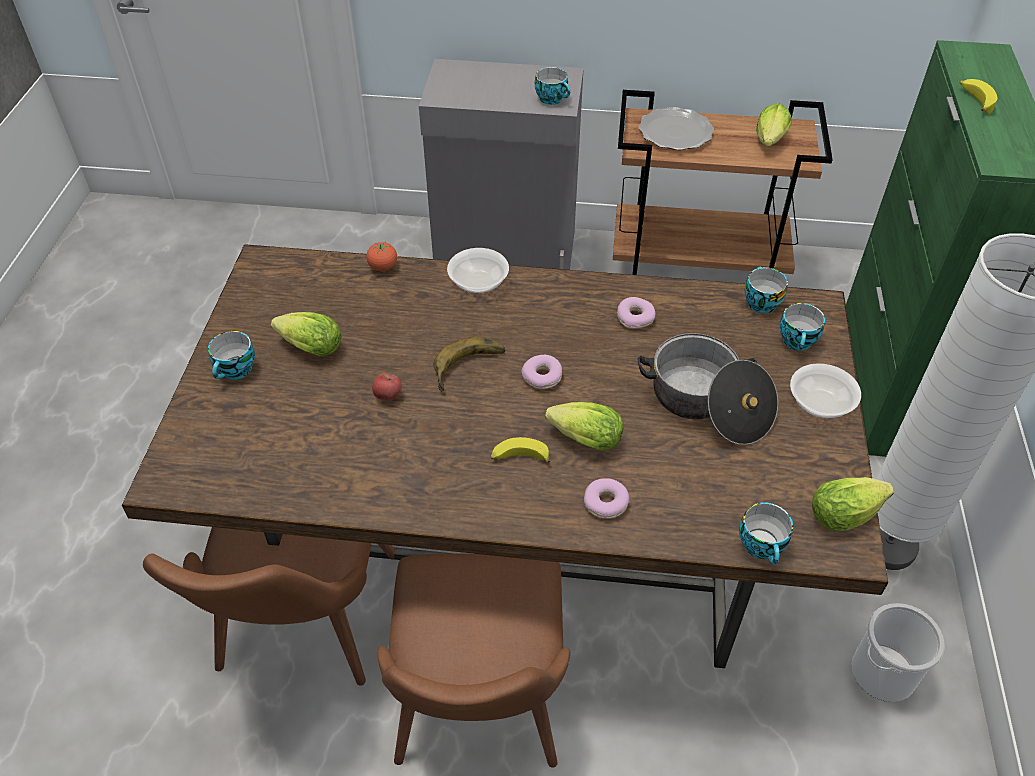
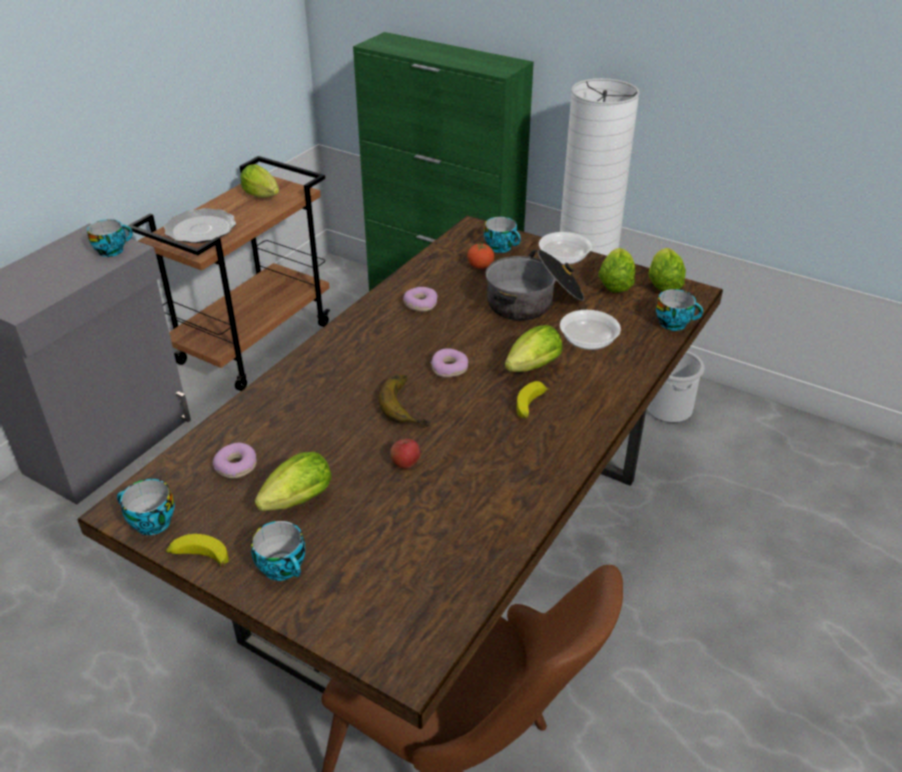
camera: 65 degrees left, 10 degrees down
tomato [366,242,397,271] -> tomato moved to [467,243,494,269]
brown chair [377,553,570,767] -> none
bowl [447,248,509,293] -> bowl moved to [560,310,621,350]
donut [584,478,630,519] -> donut moved to [213,443,257,478]
cup [745,267,788,313] -> cup moved to [117,479,175,535]
banana [960,79,997,114] -> banana moved to [166,534,229,567]
none -> lettuce [598,248,635,293]

